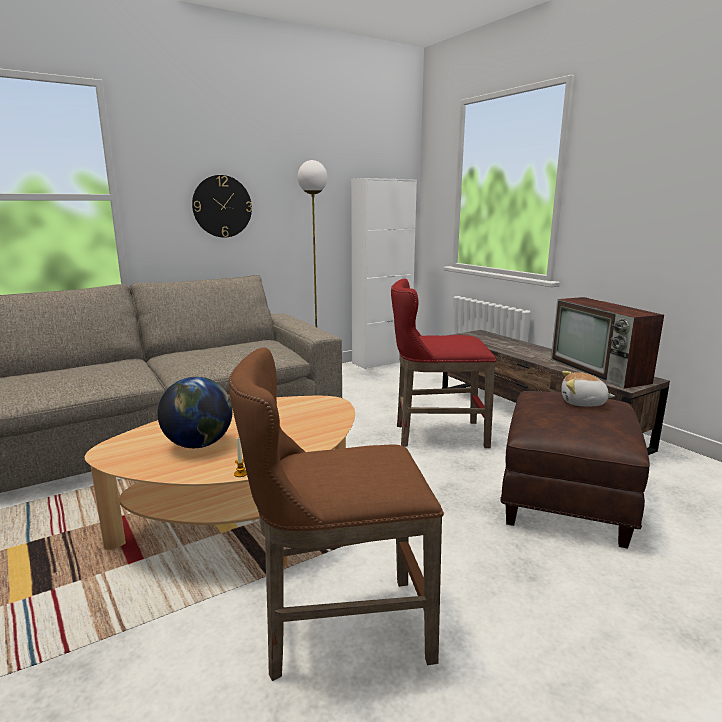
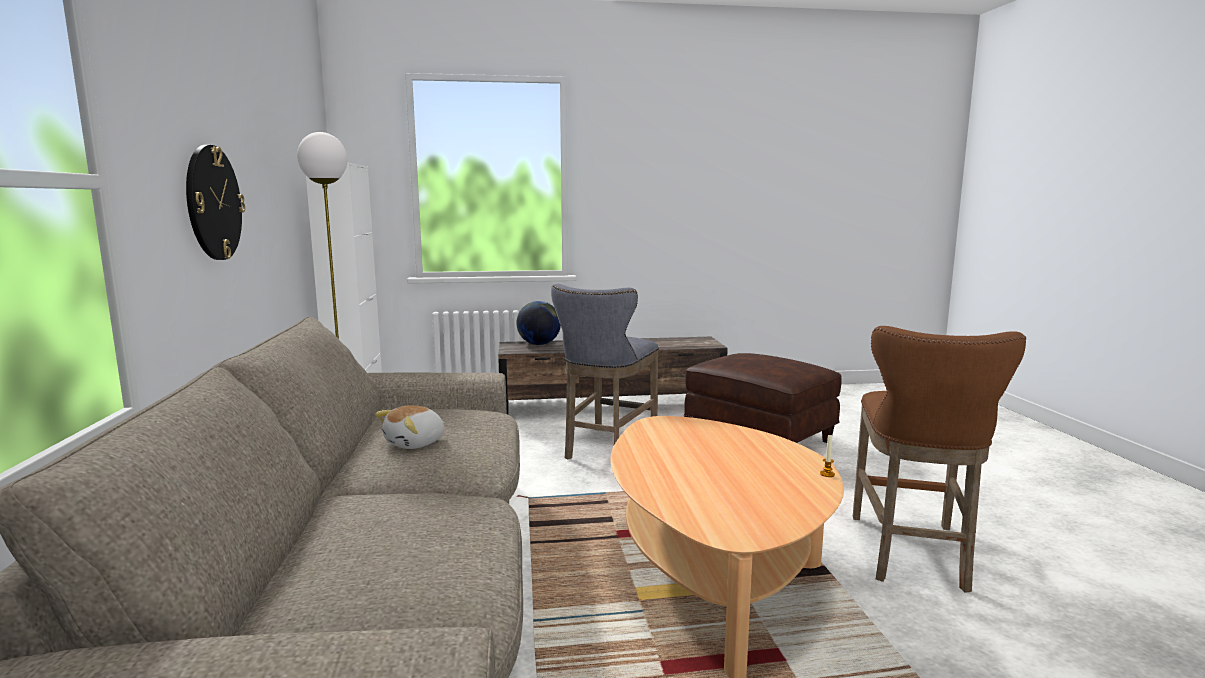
camera: 65 degrees left, 5 degrees down
globe [158,377,233,448] -> globe moved to [516,301,561,345]
red stool [391,279,496,448] -> grey stool [551,284,659,459]
television [551,297,664,389] -> none
plush toy [561,371,615,406] -> plush toy moved to [375,405,445,449]

